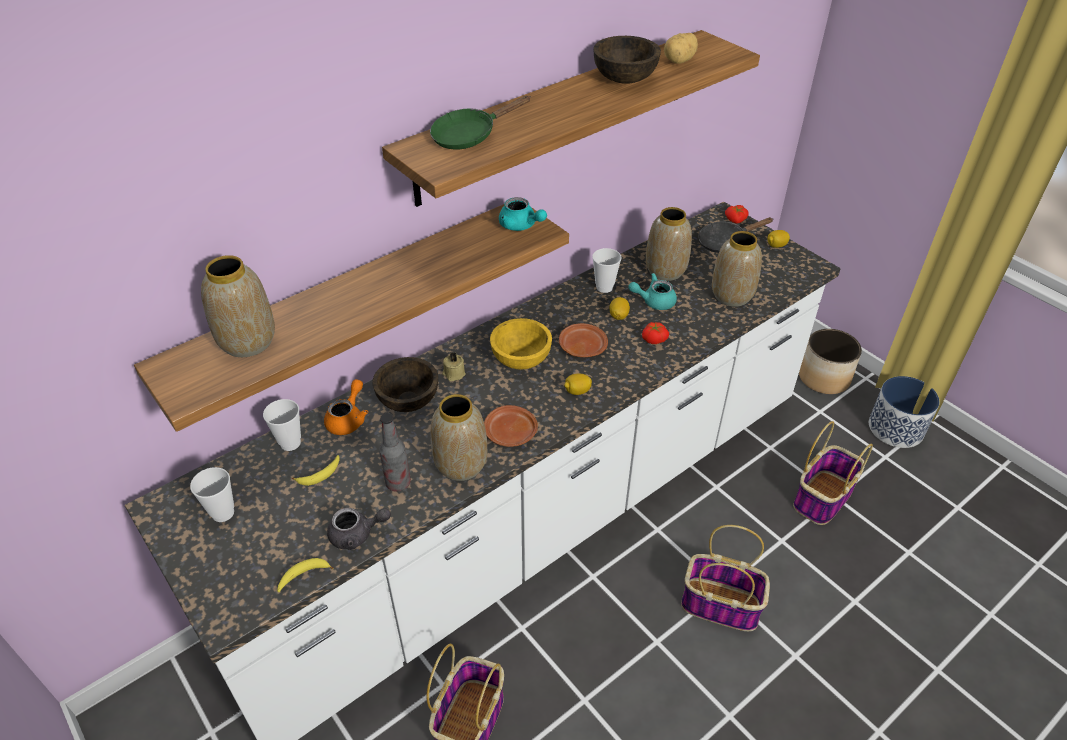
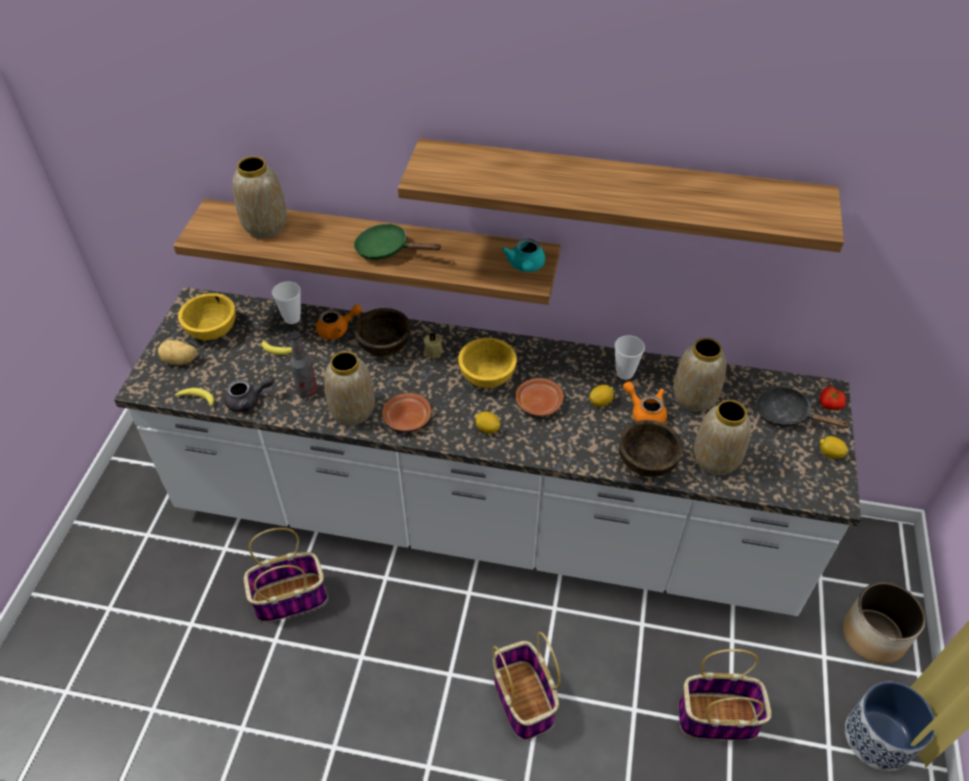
camera: 50 degrees right, 5 degrees up
cup [190,467,234,522] -> yellow bowl [178,293,236,340]
grey teapot [327,508,391,550] -> grey teapot turned 60 degrees counterclockwise [224,376,274,412]
green frying pan [430,96,531,150] -> green frying pan moved to [354,224,442,260]
brown bowl [593,36,661,84] -> brown bowl moved to [619,420,683,477]
turquoise teapot [628,273,677,310] -> orange teapot [623,381,667,423]
tomato [642,322,669,344] -> none
potato [664,33,698,64] -> potato moved to [158,340,197,365]

